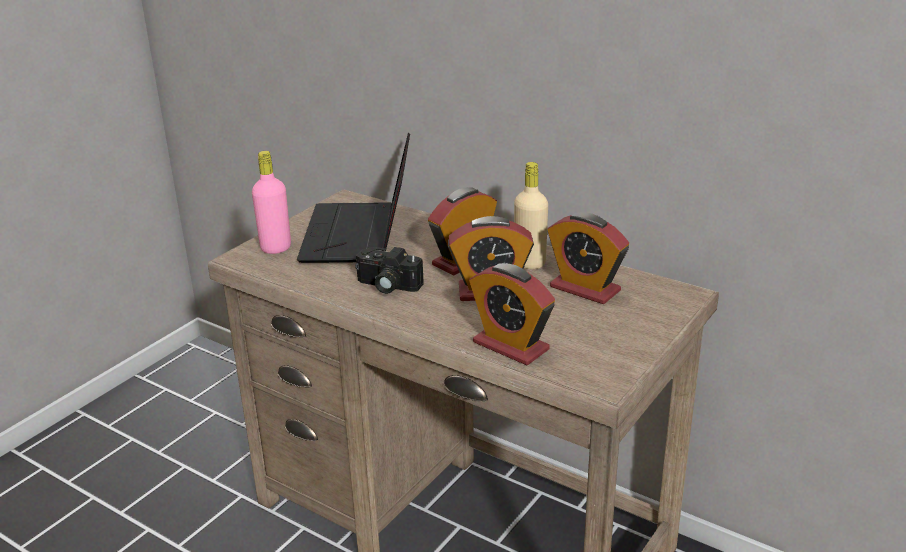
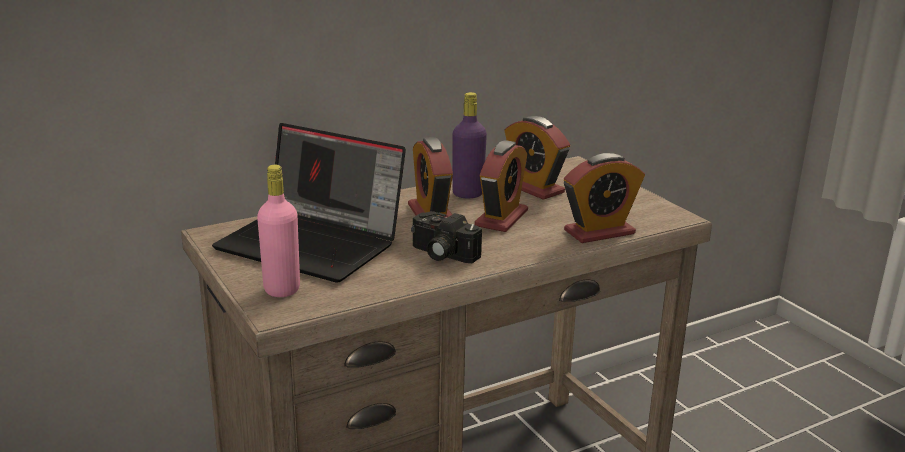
camera: 65 degrees left, 5 degrees down
camera [355,247,423,294] -> camera turned 75 degrees clockwise [411,211,482,263]
beige bottle [514,162,548,269] -> purple bottle [452,92,487,198]
alarm clock [548,212,629,304] -> alarm clock turned 75 degrees clockwise [505,116,570,200]

